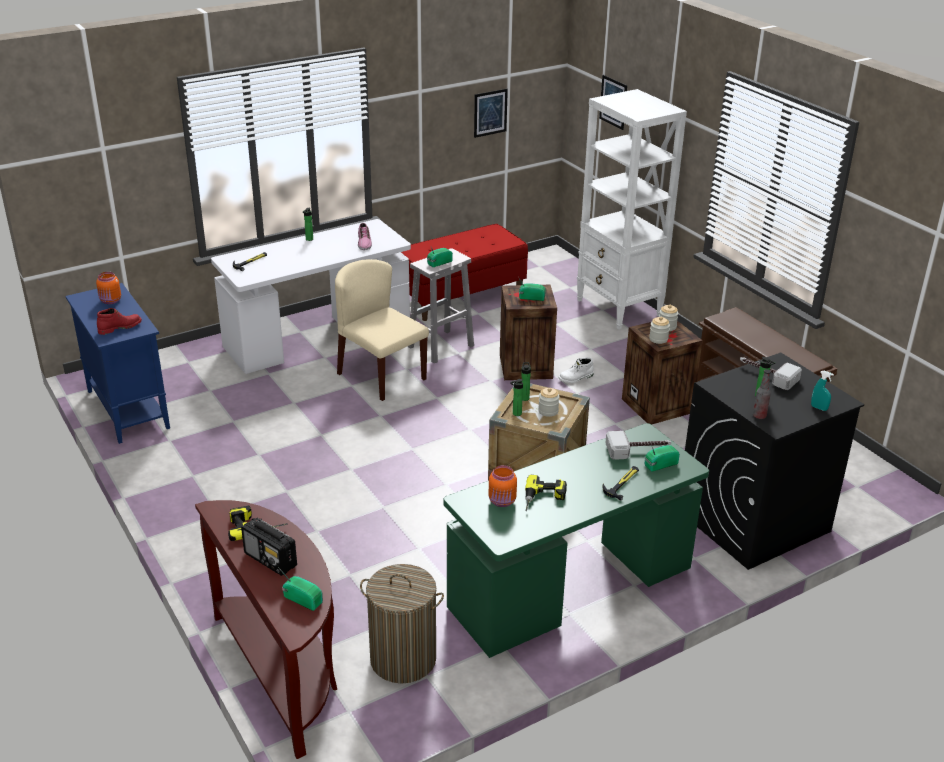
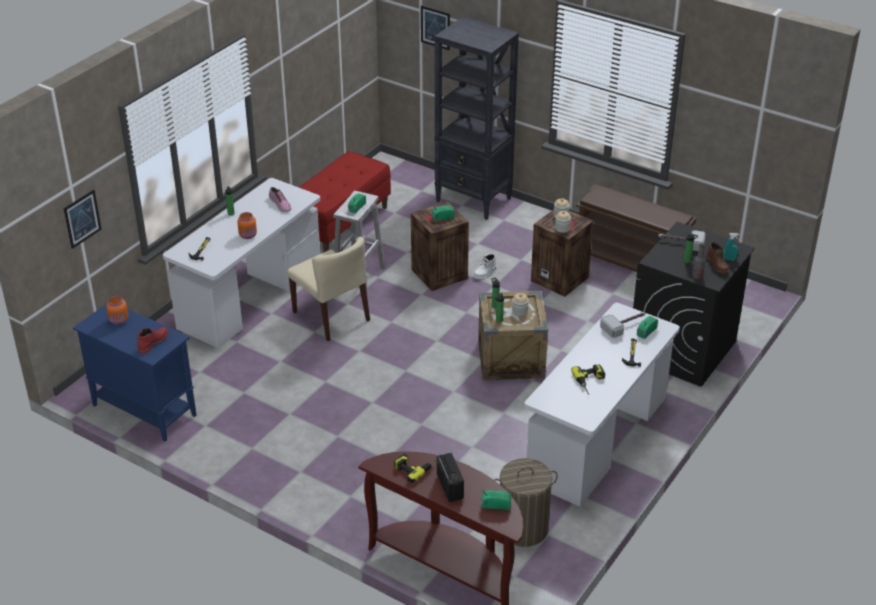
camera: 25 degrees left, 5 degrees up
radio [241,518,297,576] -> radio turned 120 degrees counterclockwise [437,453,464,502]
beige chair [335,259,429,401] -> beige chair turned 150 degrees counterclockwise [287,237,370,341]
green desk [444,423,709,658] -> white desk [524,303,680,507]
picture [474,89,508,138] -> picture moved to [63,189,102,249]
orange jar [488,465,517,507] -> orange jar moved to [237,212,257,239]
white bookcase [577,89,687,329] -> black bookcase [434,17,519,220]
none -> brown boot [706,242,729,274]

